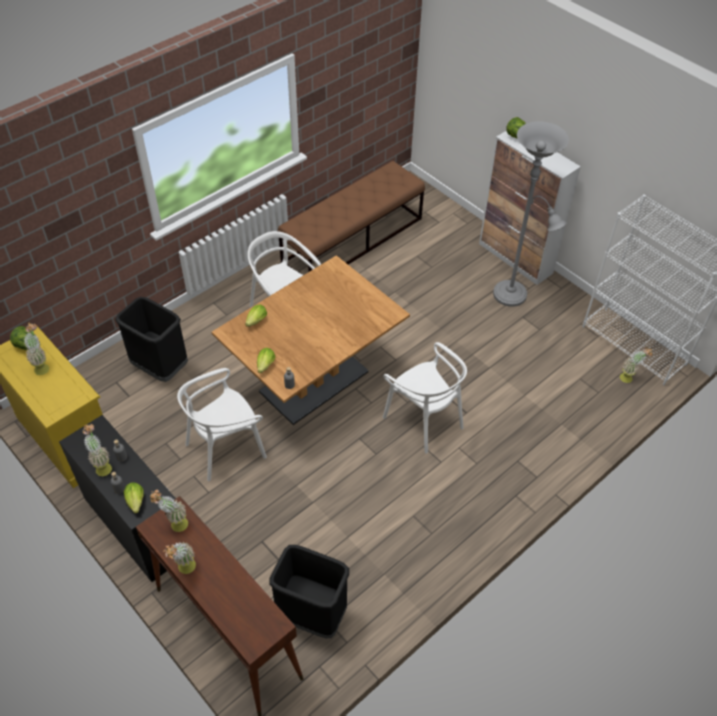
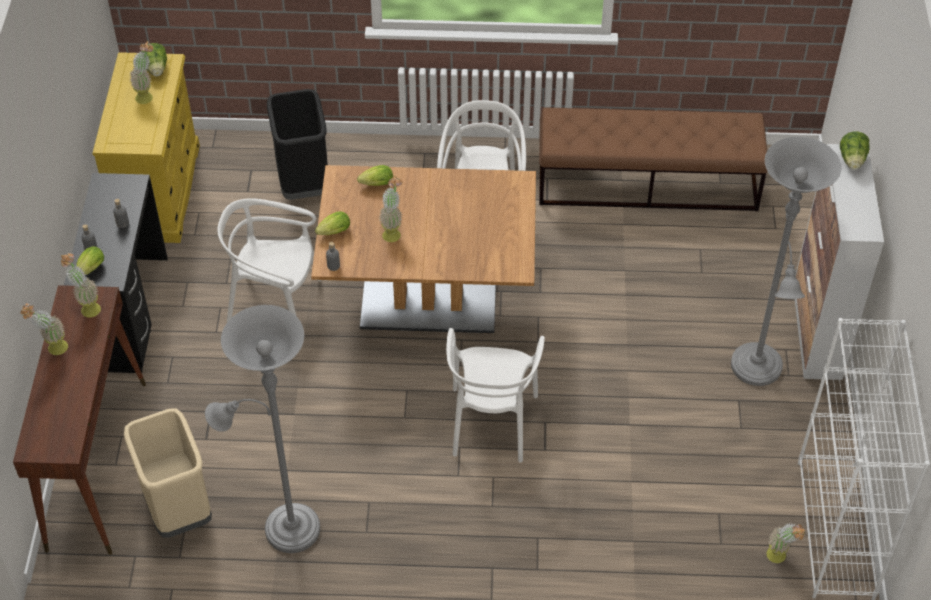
camera: 45 degrees right, 0 degrees up
potted plant [82,424,112,476] -> potted plant moved to [379,175,403,242]
black trash can [269,545,349,638] -> beige trash can [124,409,212,538]
none -> grey floor lamp [205,305,320,553]

